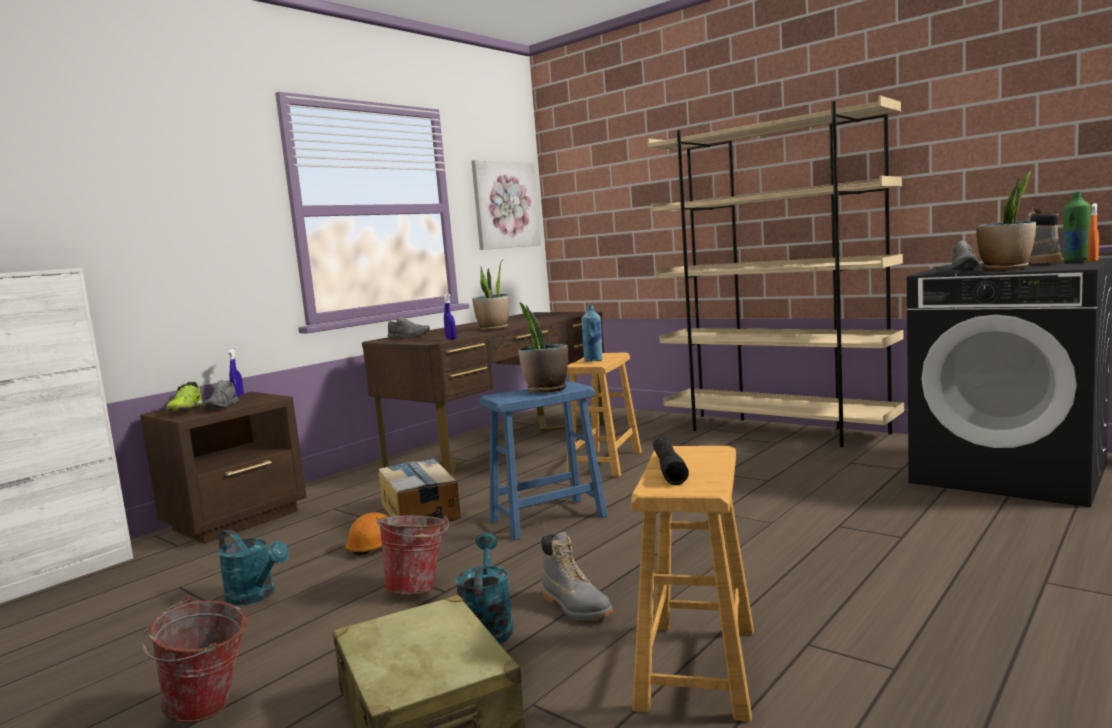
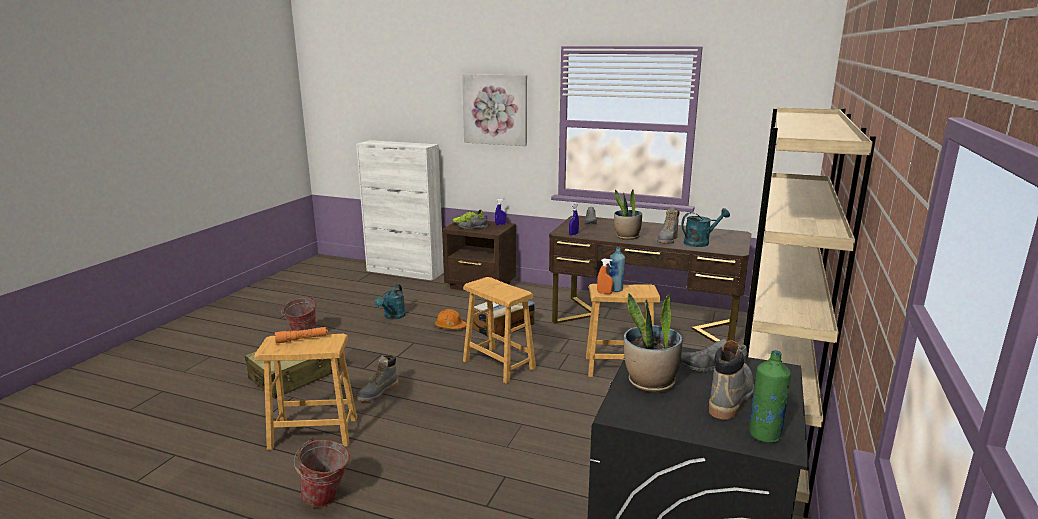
camera: 70 degrees right, 10 degrees up
bucket [376,515,449,594] -> bucket moved to [294,438,350,507]
turquoise watering can [455,533,514,644] -> turquoise watering can moved to [682,208,730,247]
picture [471,160,541,250] -> picture moved to [462,74,527,146]
blue stool [480,381,608,540] -> brown stool [463,277,536,383]
potted plant [518,302,568,393] -> none
black flashlight [653,437,689,485] -> orange flashlight [275,327,328,344]
orange spray bottle [1088,203,1099,262] -> orange spray bottle moved to [597,258,613,294]
none -> grey boot [657,207,679,244]

